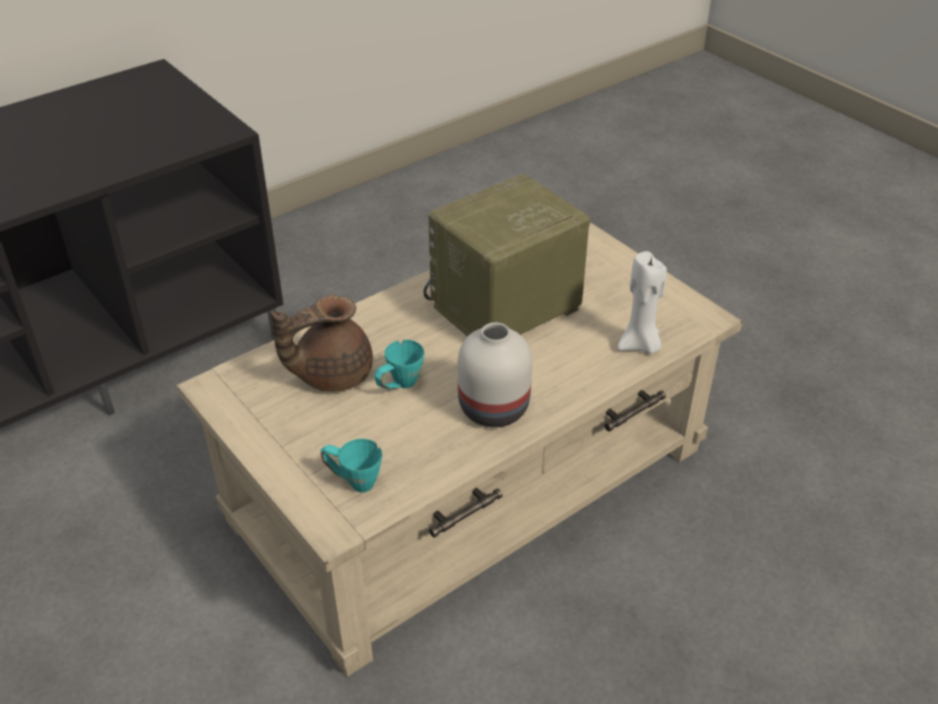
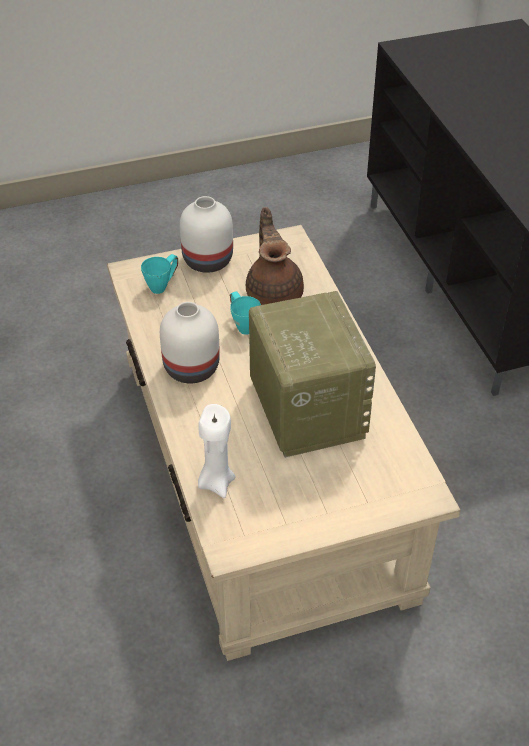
camera: 110 degrees right, 5 degrees up
none -> white vase [180,196,233,273]

